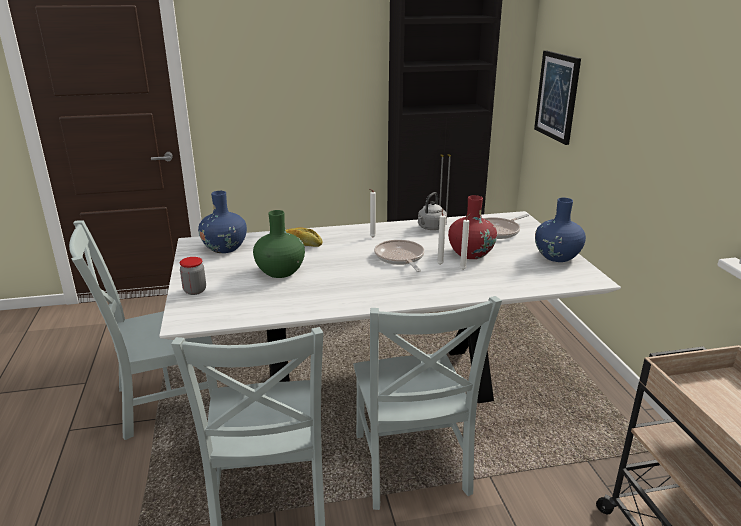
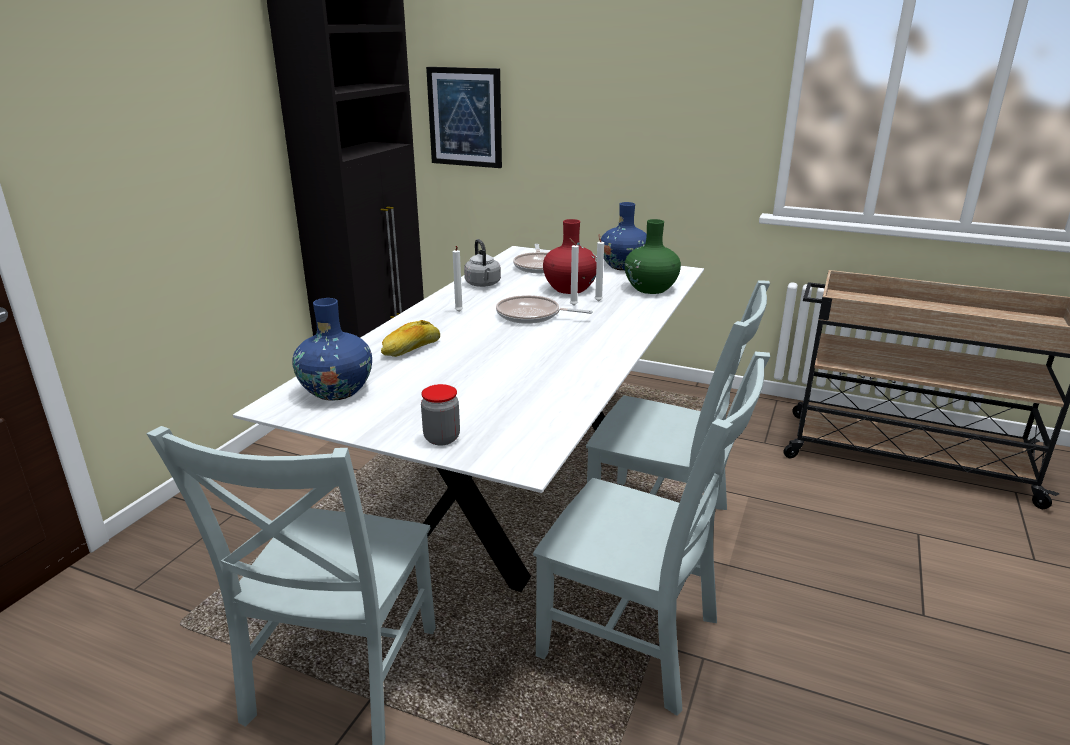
camera: 55 degrees left, 0 degrees up
green vase [253,210,305,278] -> green vase moved to [625,219,681,294]

